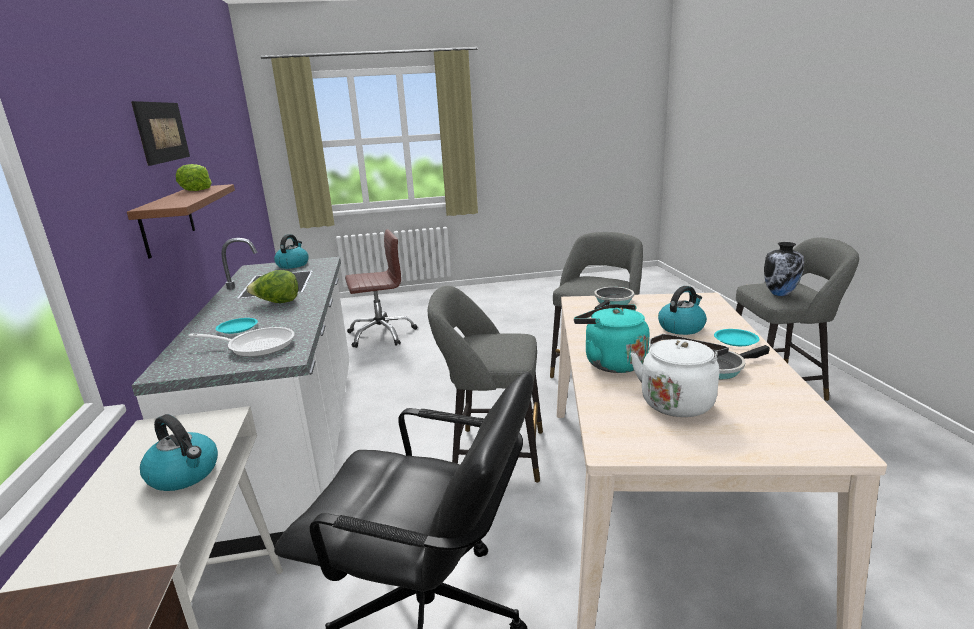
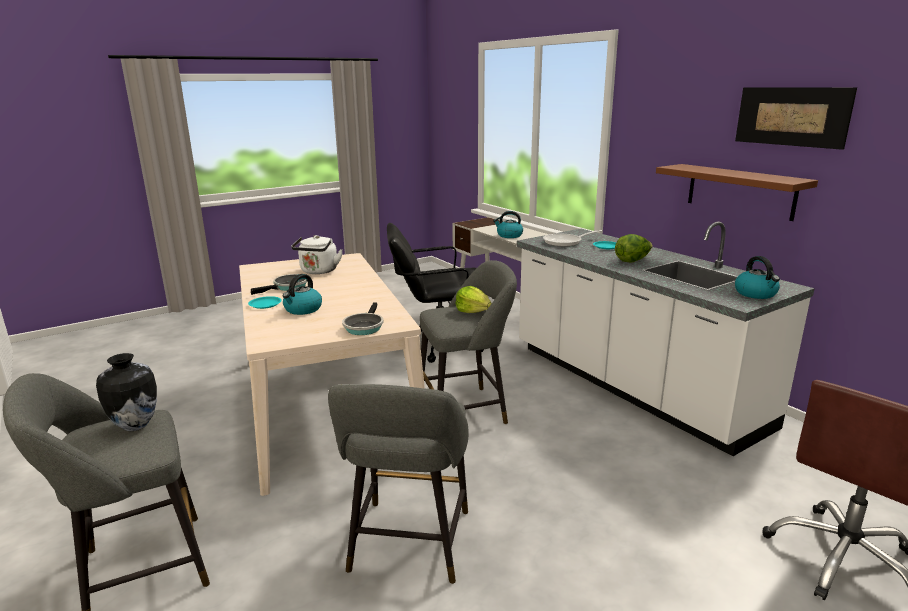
camera: 155 degrees right, 0 degrees up
lettuce [176,164,212,191] -> lettuce moved to [456,286,492,313]
turquoise kettle [574,304,649,373] -> none

